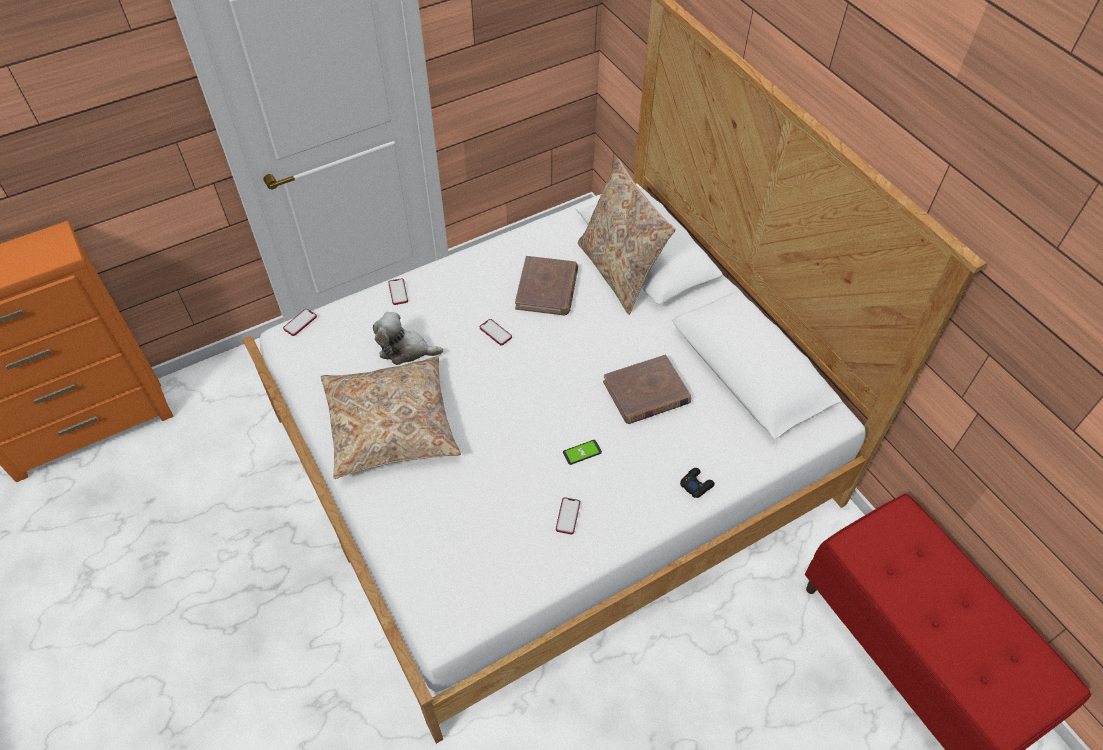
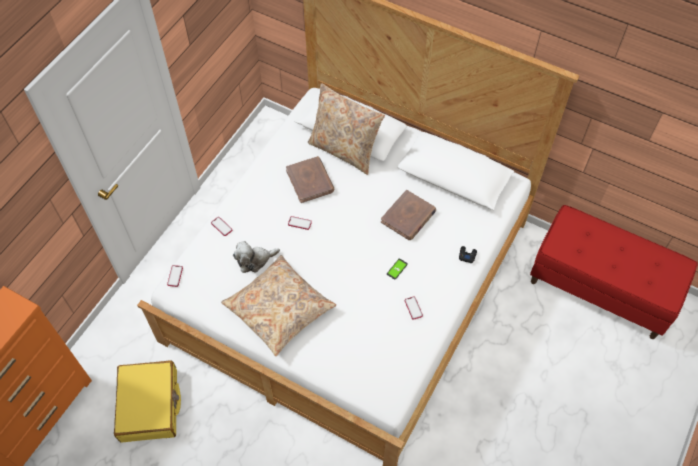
camera: 30 degrees left, 5 degrees up
none -> yellow suitcase [114,360,181,443]

